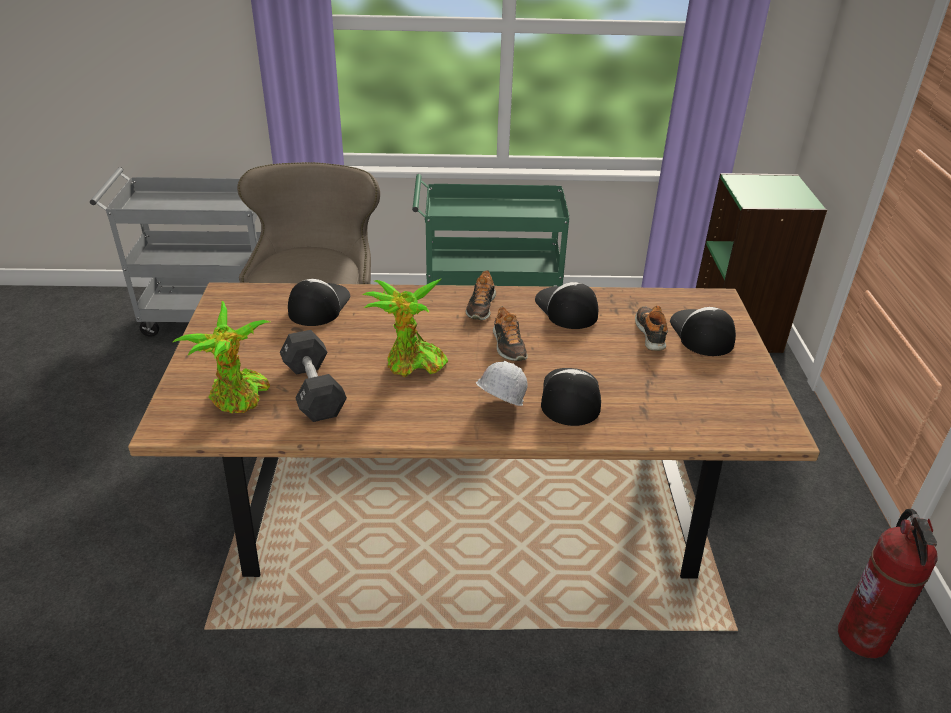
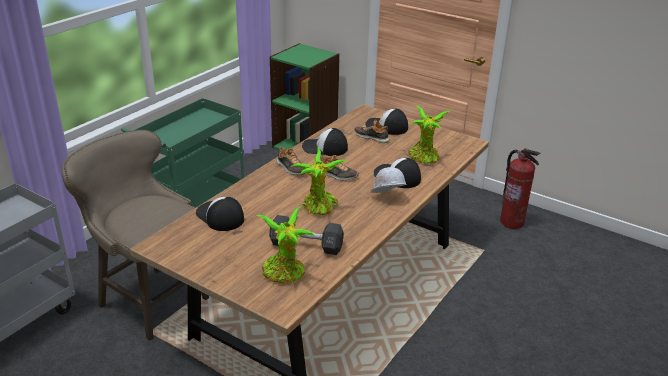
camera: 55 degrees left, 5 degrees down
none -> potted plant [408,106,451,164]

